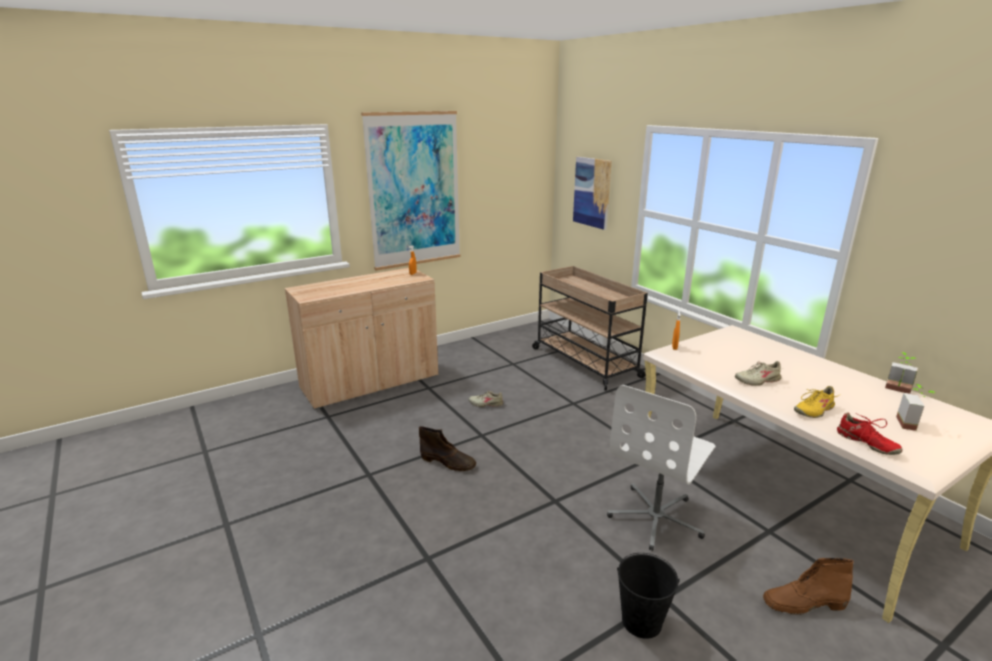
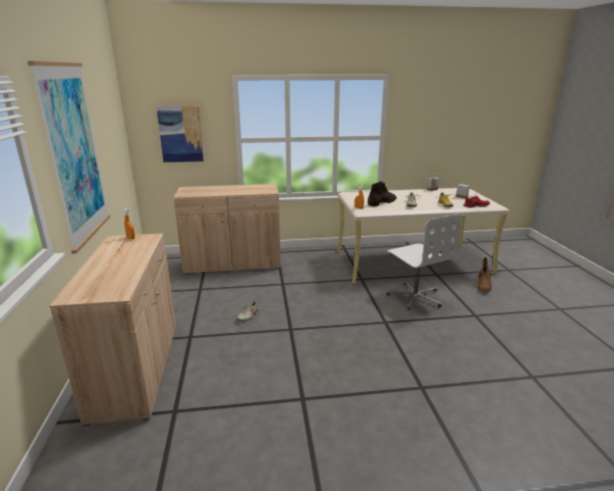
camera: 65 degrees left, 0 degrees up
brown boot [419,426,476,471] -> brown boot moved to [368,181,397,206]
beige cart [532,266,648,391] -> beige cabinet [173,184,281,274]
black bucket [617,553,680,639] -> none

